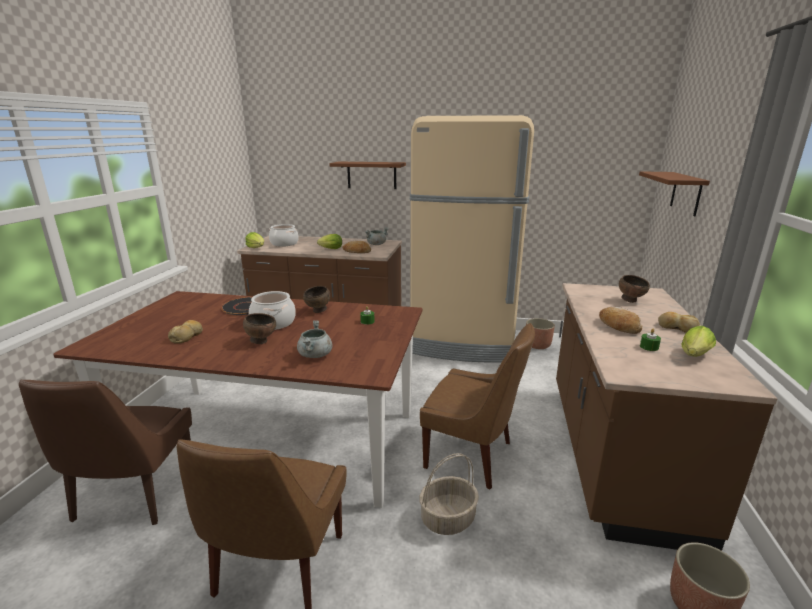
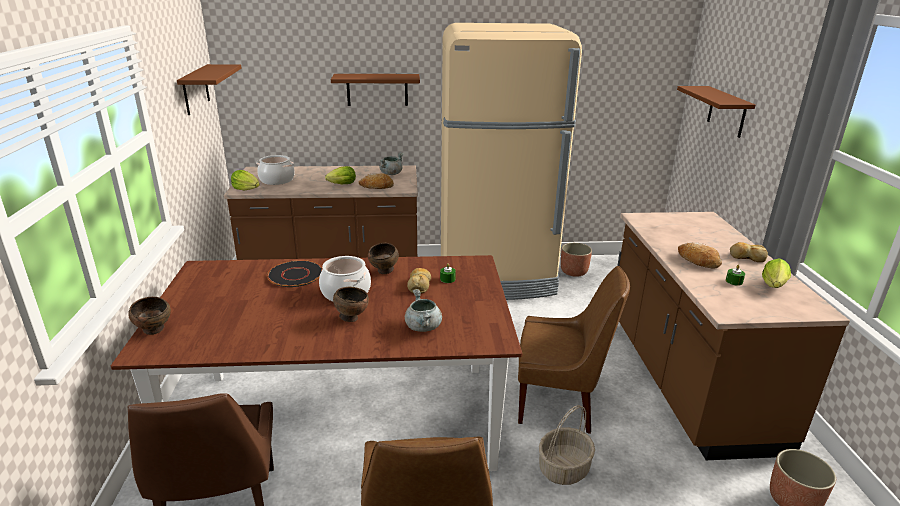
camera: 15 degrees left, 5 degrees up
bread [168,320,203,344] -> bread moved to [407,268,431,294]
brown bowl [619,275,650,303] -> brown bowl moved to [128,297,171,335]
none -> brown shelf [177,64,242,115]

